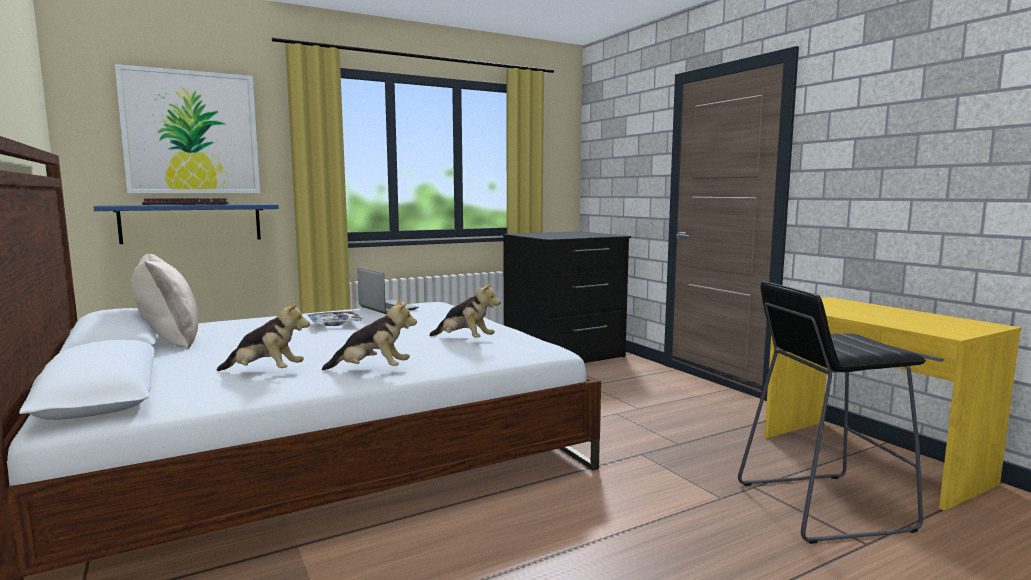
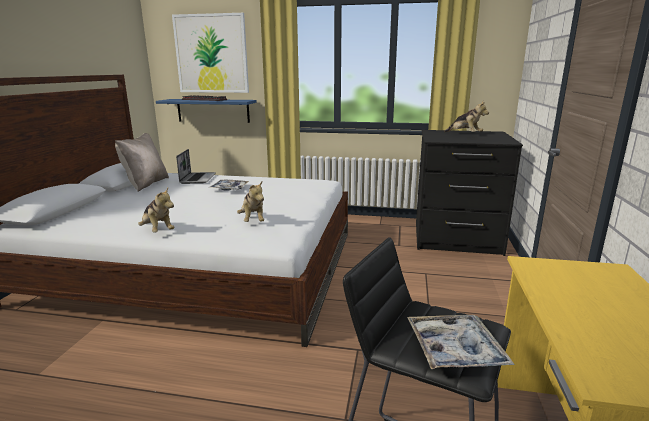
camera: 40 degrees right, 10 degrees up
plush toy [217,299,310,371] -> plush toy moved to [444,102,489,132]
laptop [357,268,419,314] -> laptop moved to [176,149,216,184]
none -> tray [407,315,514,369]

